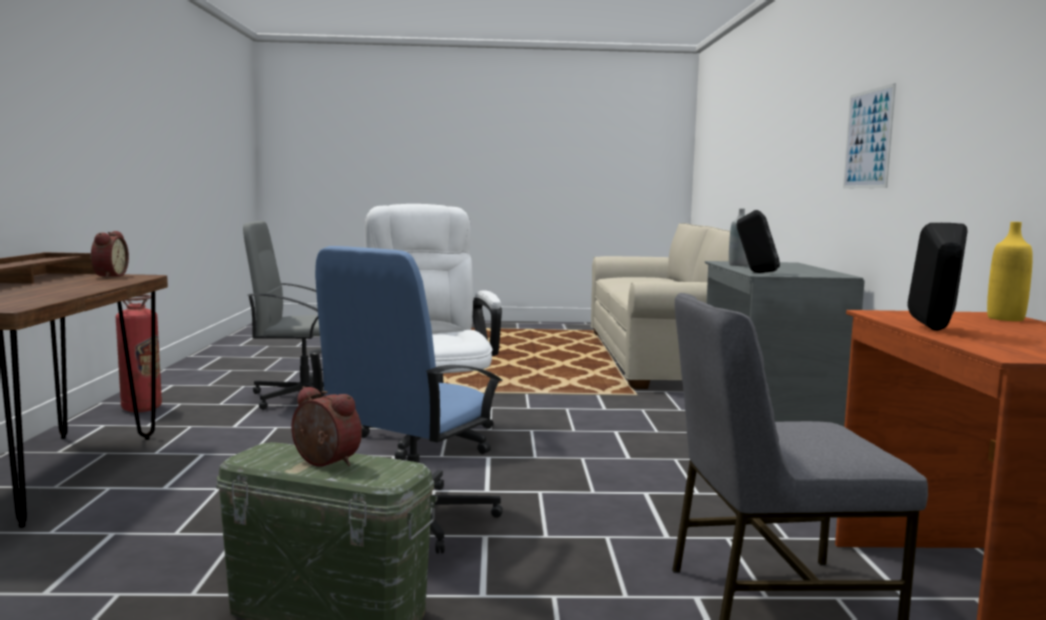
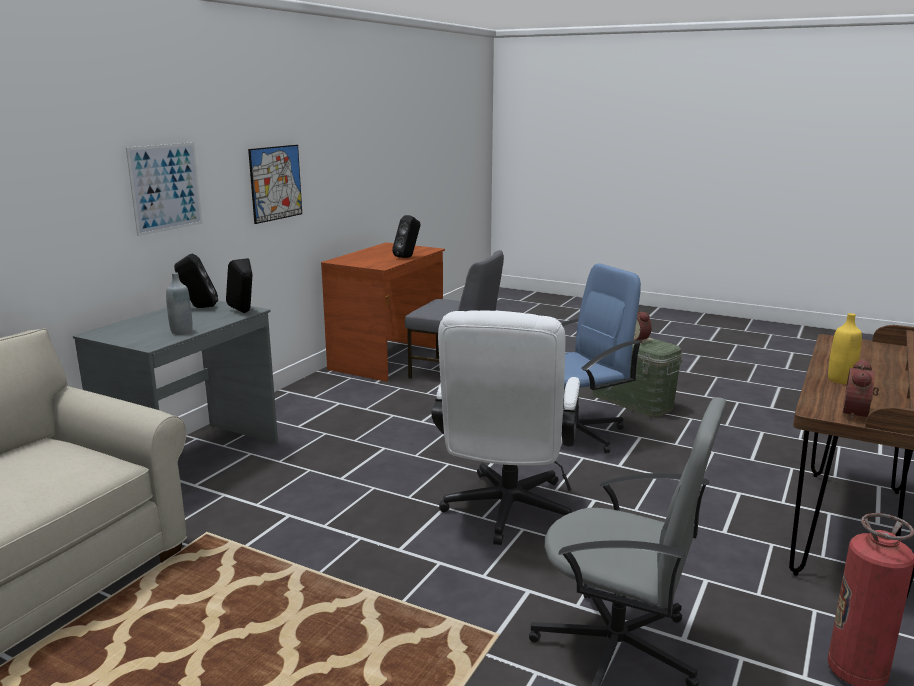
camera: 150 degrees left, 10 degrees up
yellow bottle [987,222,1033,321] -> yellow bottle moved to [828,313,862,384]
none -> black speaker [174,253,218,308]
none -> picture [248,145,302,224]

